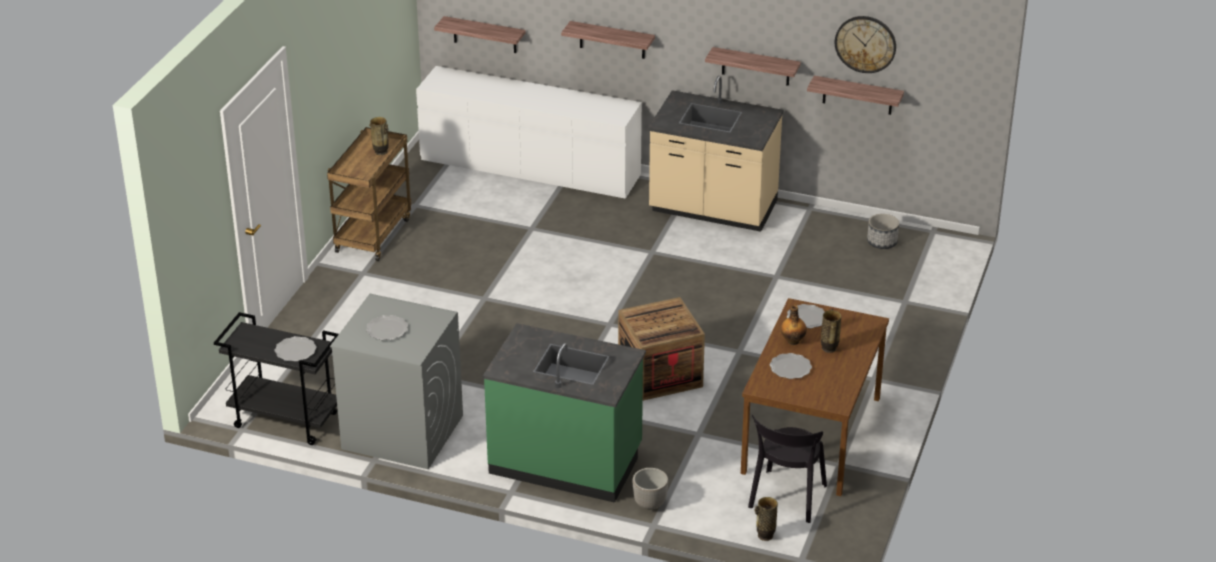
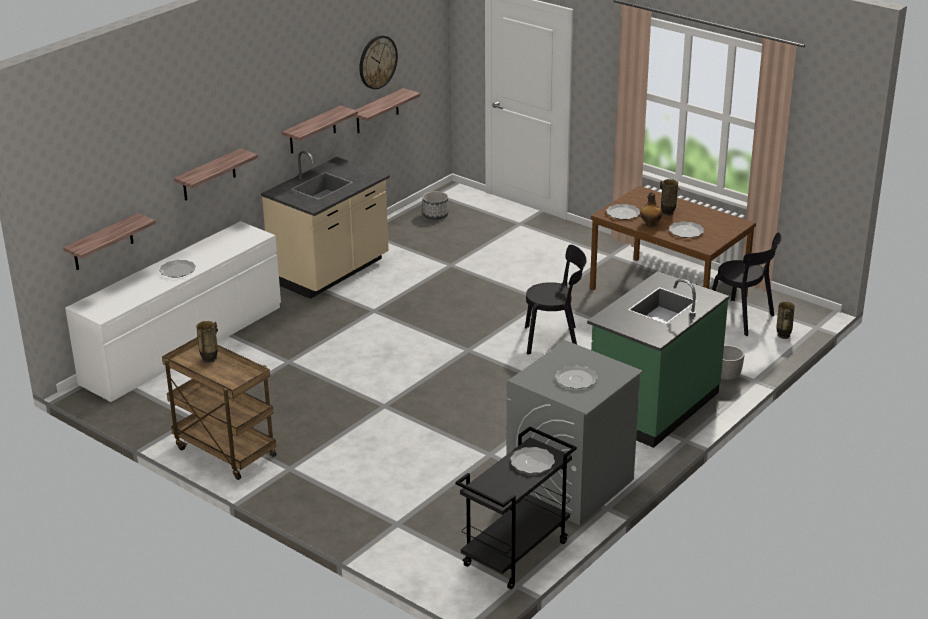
camera: 70 degrees left, 5 degrees down
crate [618,297,705,401] -> black chair [525,245,587,355]
none -> plate [159,260,196,278]

